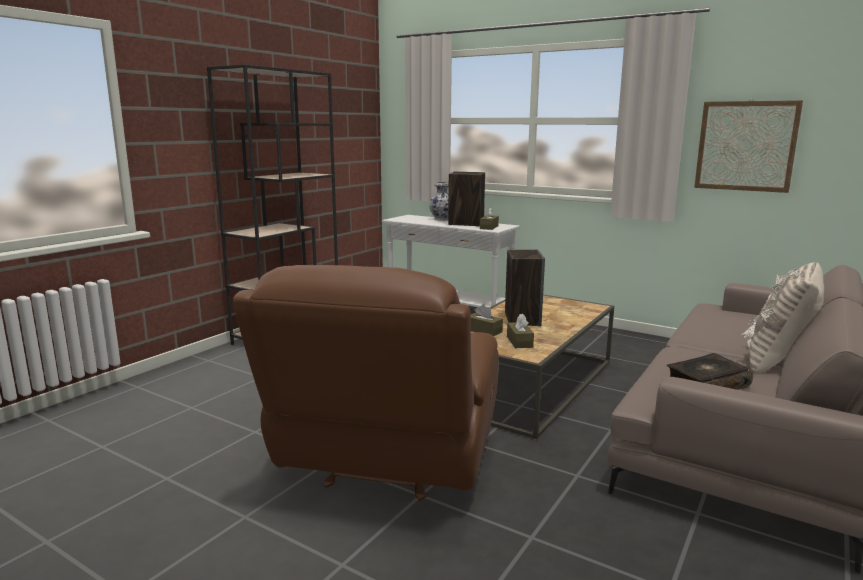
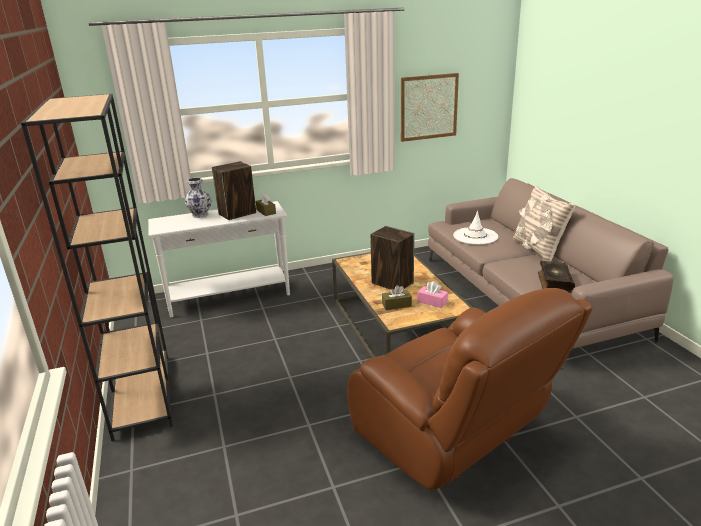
camera: 50 degrees left, 10 degrees up
brown tissue box [507,314,534,348] -> pink tissue box [417,281,448,308]
none -> white hat [453,211,498,245]

